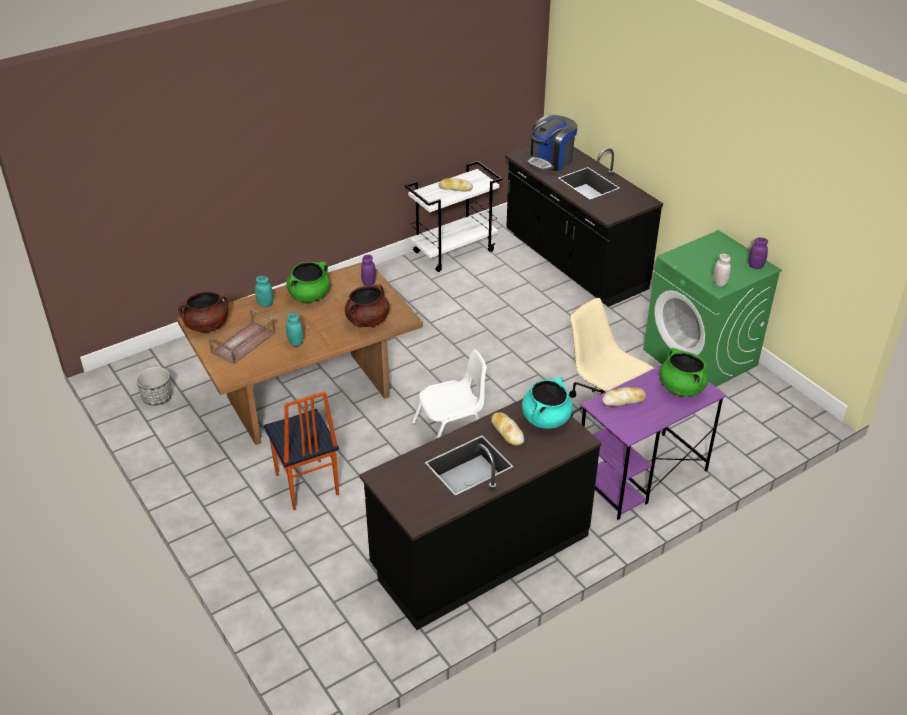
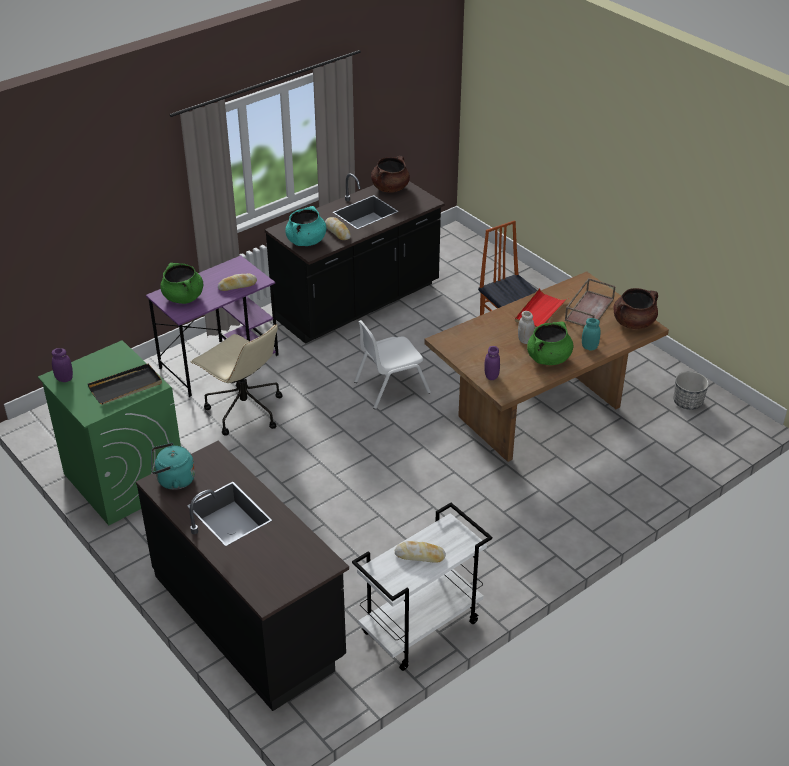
camera: 175 degrees right, 0 degrees up
turquoise jar [286,313,304,346] -> red tray [515,288,567,328]
brown cooking pot [345,284,390,327] -> brown cooking pot moved to [371,156,410,193]
coffee machine [526,115,578,172] -> none
white jar [713,253,731,287] -> white jar moved to [518,311,535,344]
none -> black tray [88,364,162,405]
none -> turquoise kettle [151,443,195,490]

